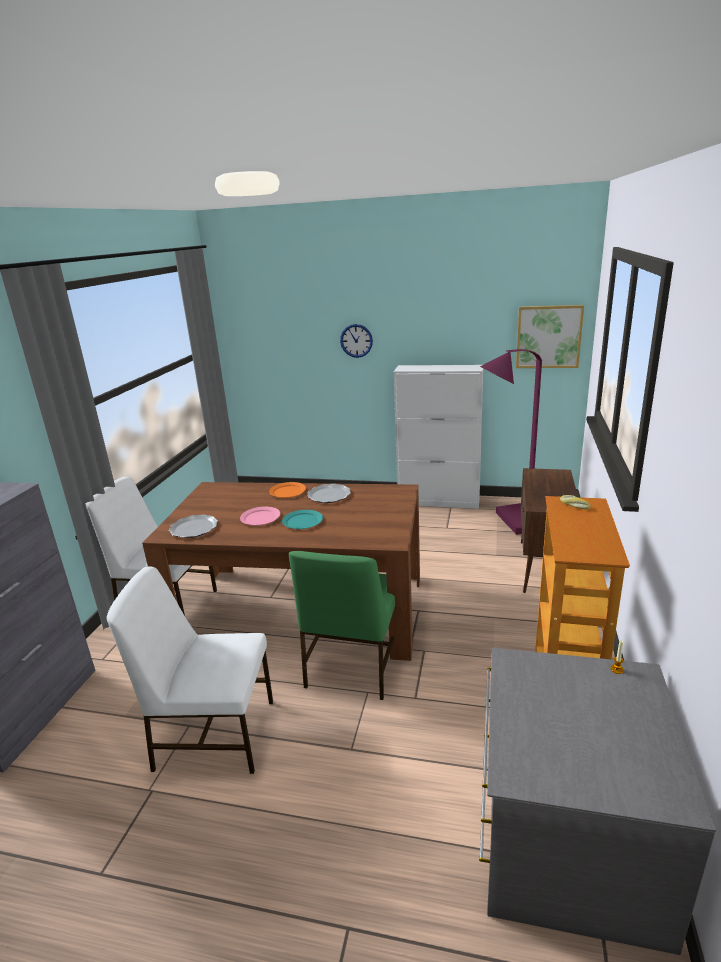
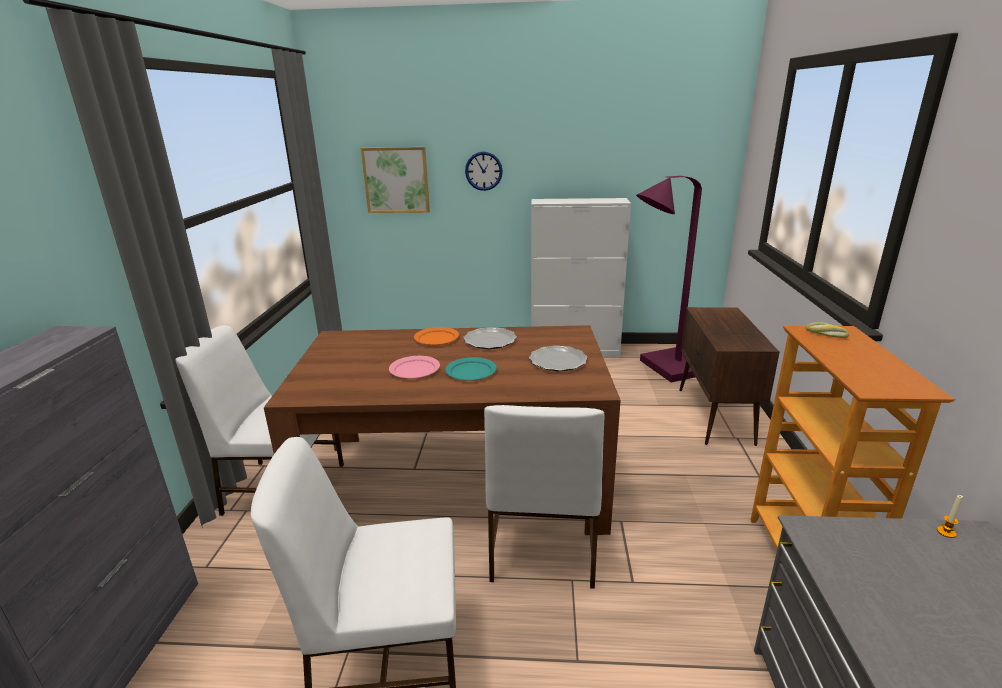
camera: 10 degrees left, 0 degrees up
plate [169,514,218,538] -> plate moved to [529,345,588,371]
green chair [289,551,395,700] -> white chair [484,405,604,589]
picture [516,305,584,368] -> picture moved to [361,147,430,213]

